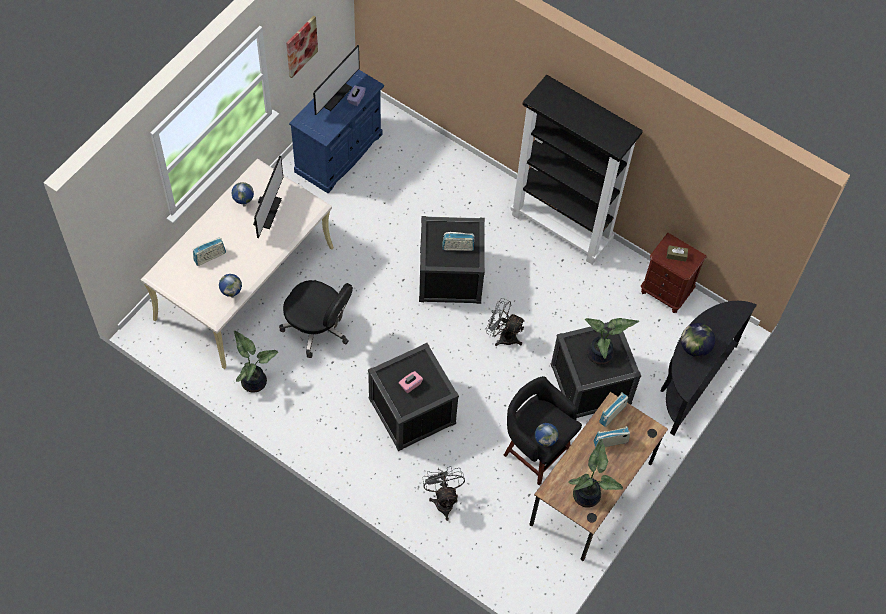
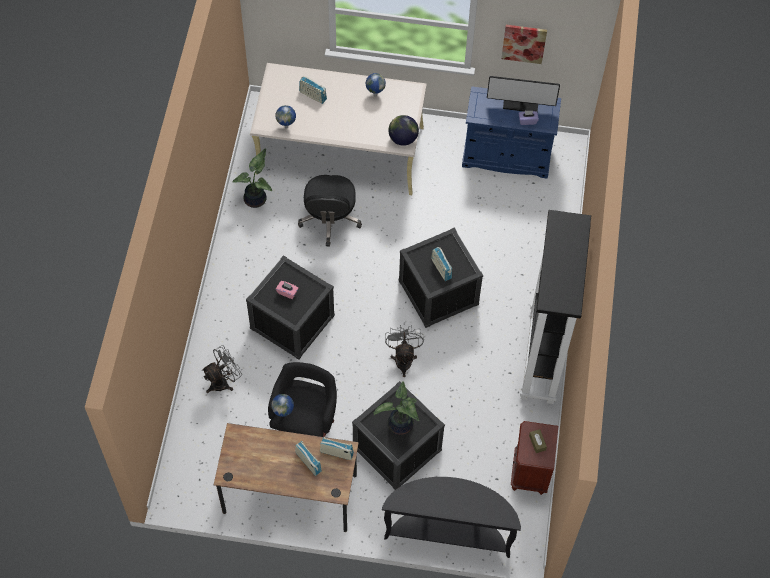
camera: 65 degrees right, 0 degrees up
monitor [253,156,283,238] -> none
potted plant [568,439,623,508] -> none
globe [681,323,715,357] -> globe moved to [388,115,419,146]

